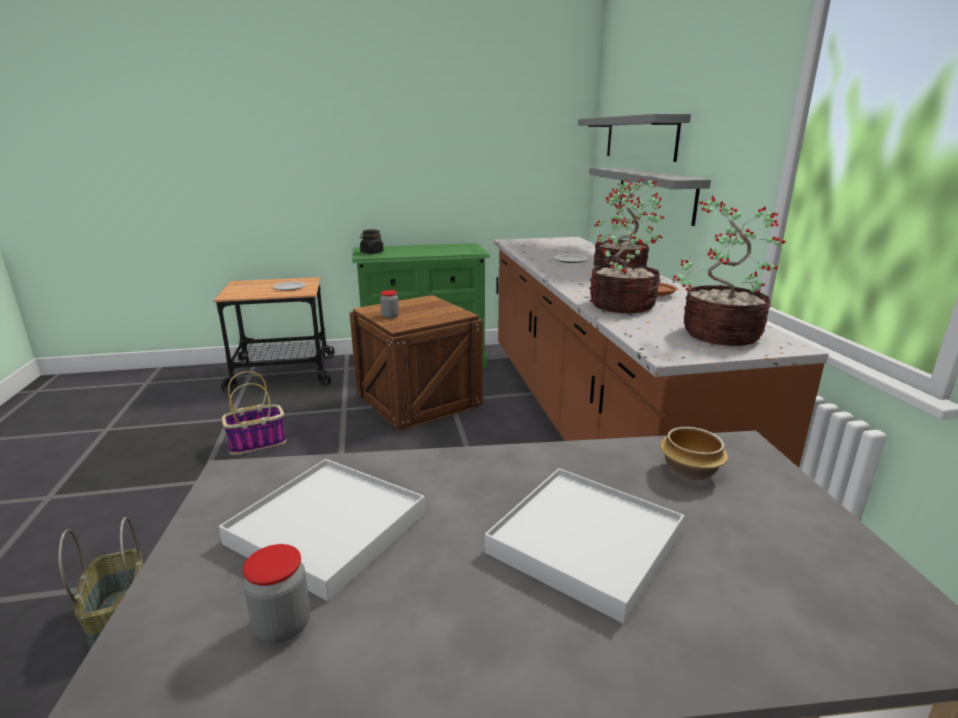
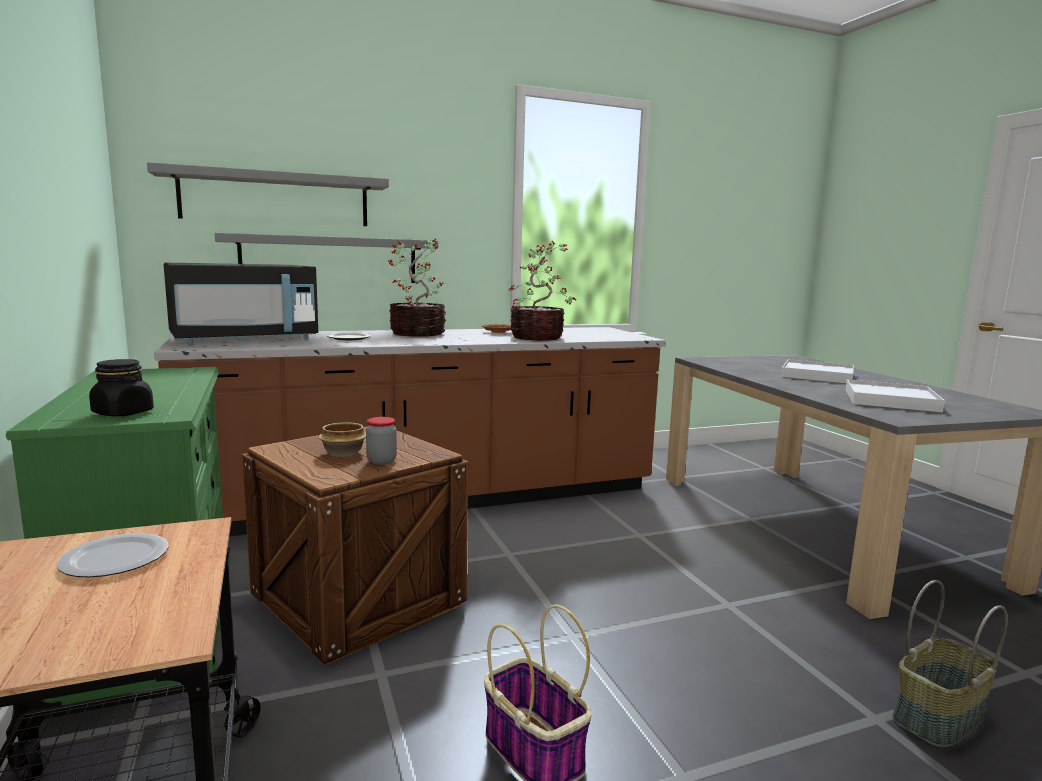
camera: 100 degrees left, 10 degrees down
jar [243,544,310,643] -> none
bowl [660,427,728,481] -> bowl moved to [319,422,366,457]
potted plant [672,196,786,346] -> none
none -> black microwave [164,263,318,344]

